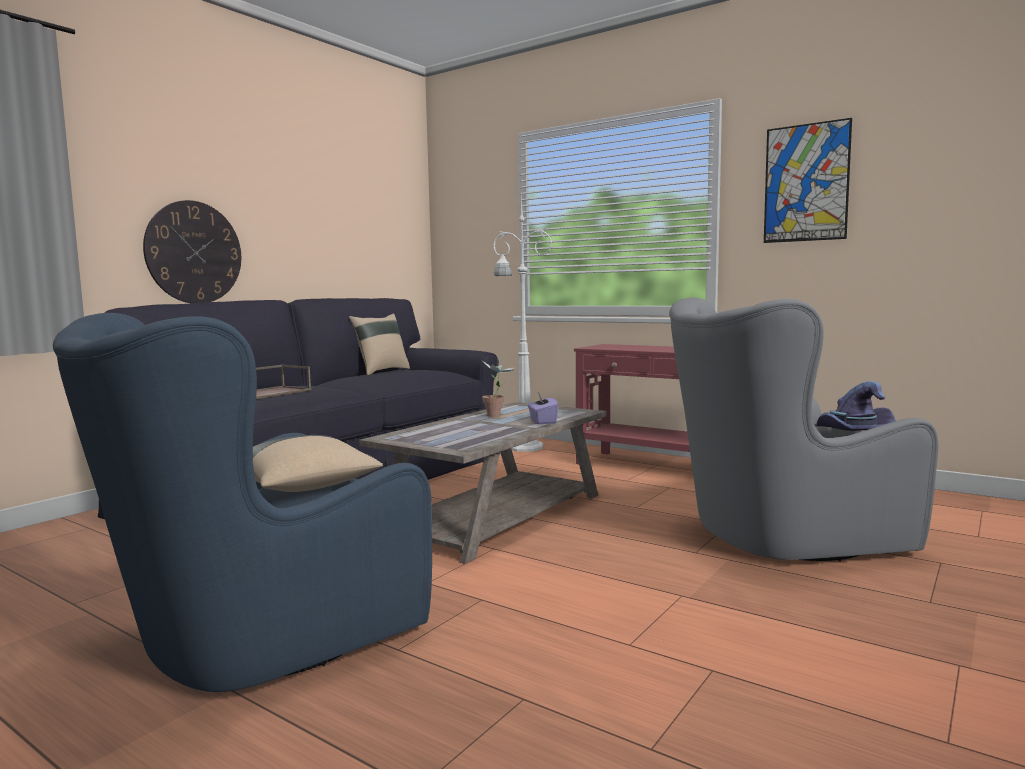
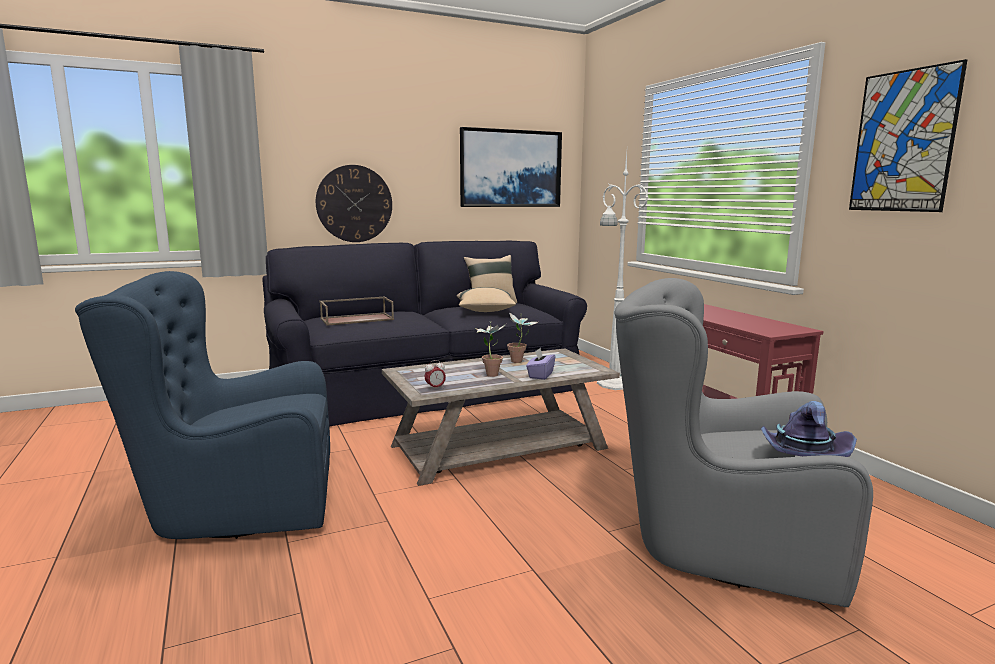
camera: 30 degrees right, 5 degrees up
beige pillow [253,435,383,492] -> beige pillow moved to [457,287,516,312]
none -> alarm clock [425,360,446,389]
none -> picture [460,127,562,207]
none -> potted plant [475,324,506,377]

